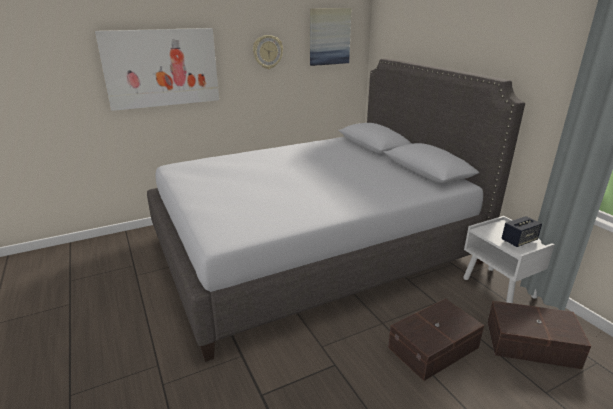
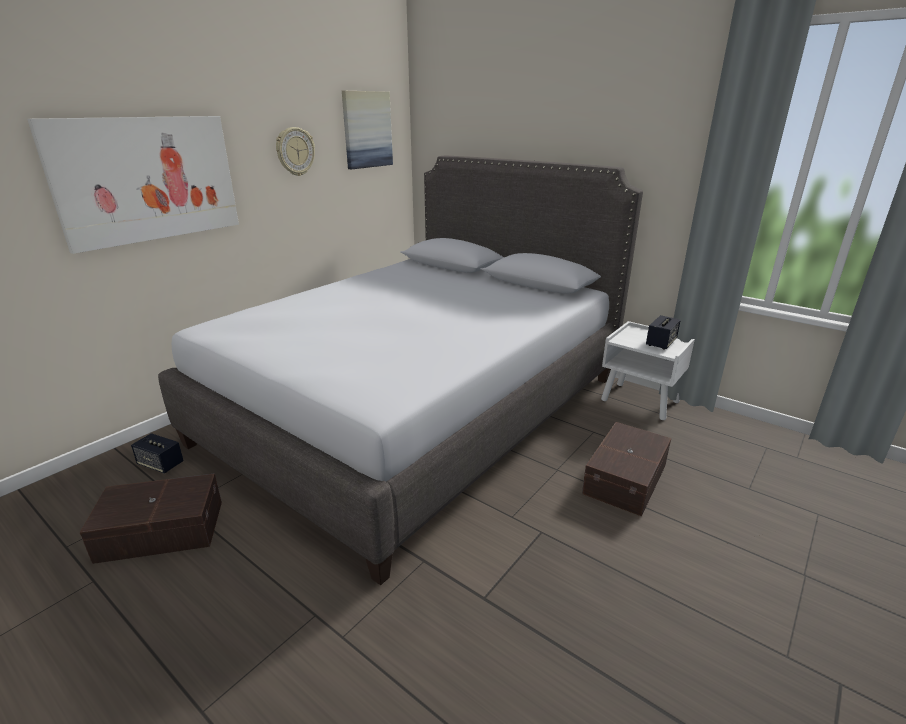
camera: 25 degrees left, 0 degrees up
brown storage box [487,301,591,369] -> brown storage box moved to [79,473,222,564]
none -> speaker [131,433,184,474]

